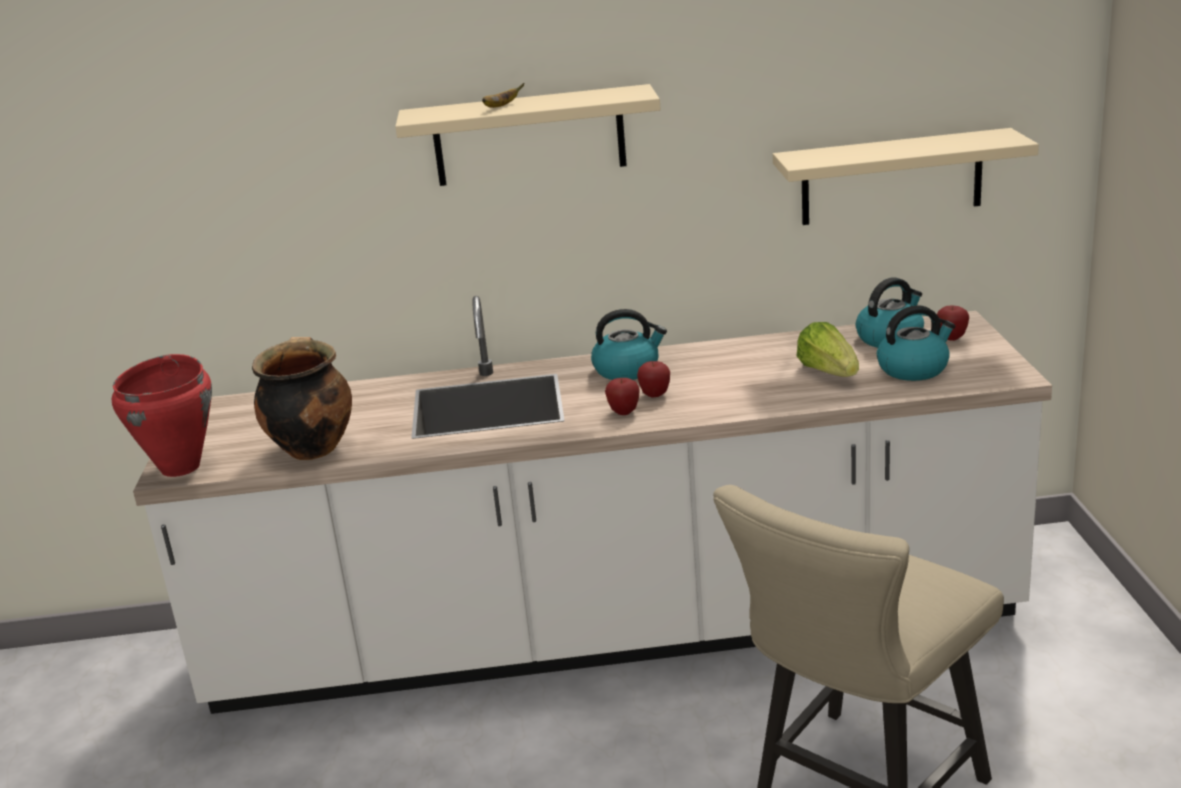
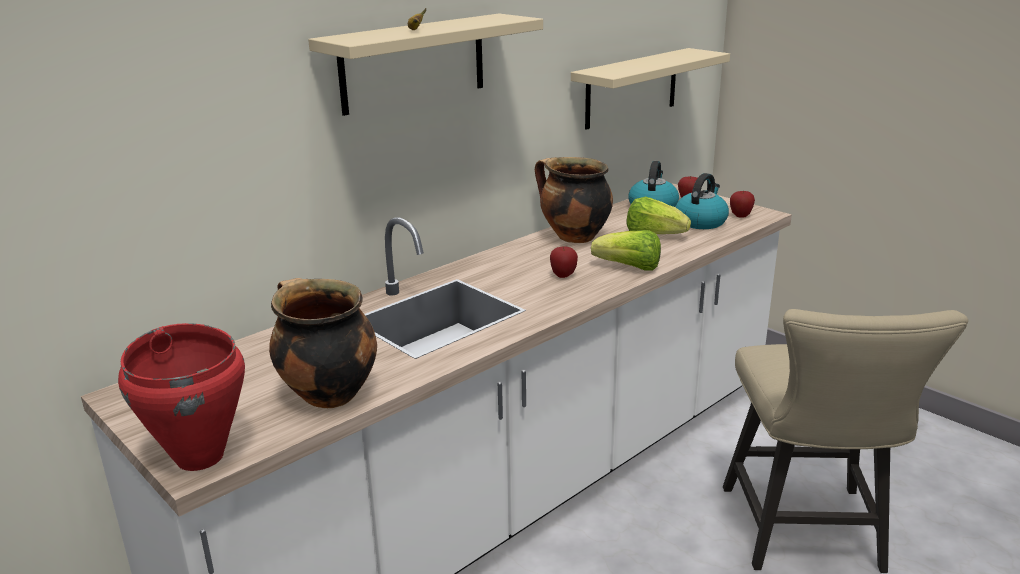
camera: 40 degrees left, 0 degrees up
kettle [591,309,667,380] -> none
apple [605,378,640,415] -> apple moved to [730,191,755,218]
none -> cooking pot [535,157,613,243]
none -> lettuce [591,230,661,270]

